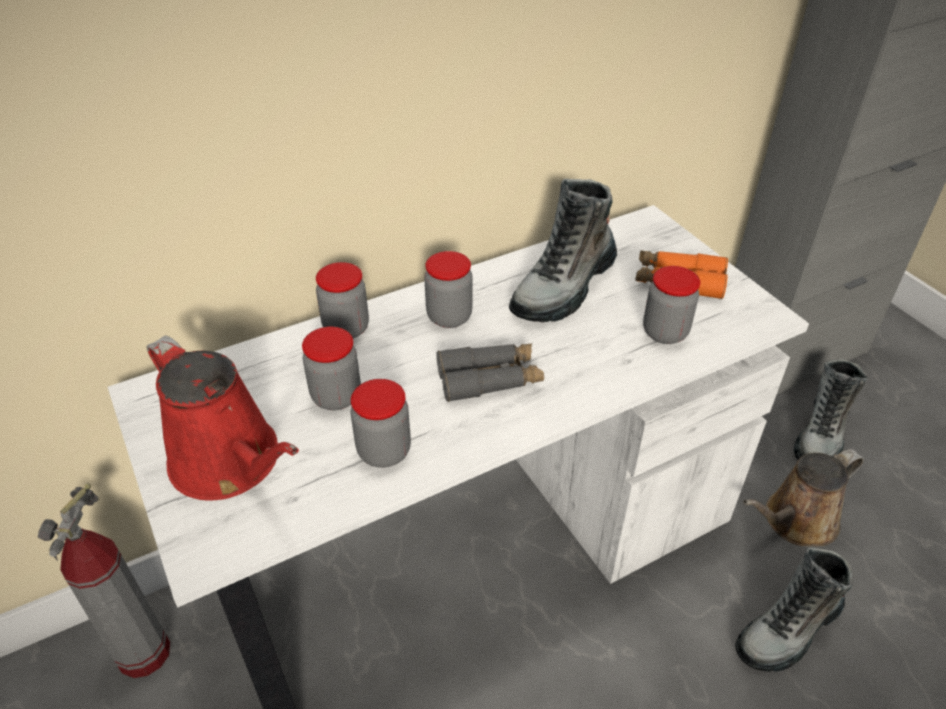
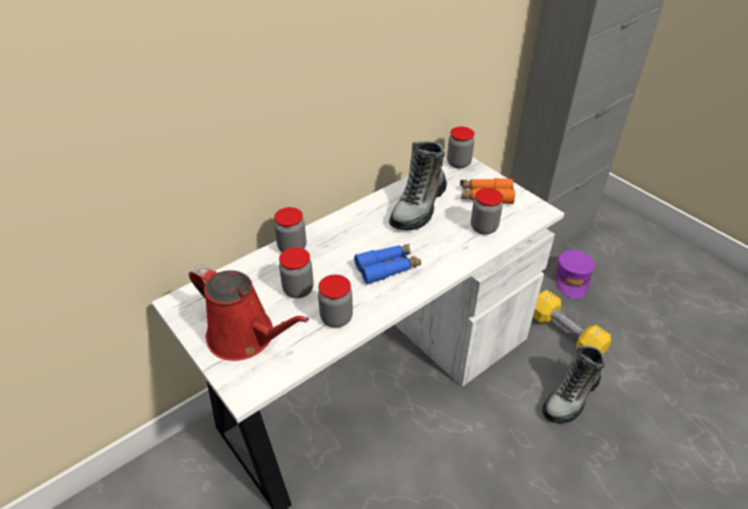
camera: 10 degrees left, 0 degrees up
fire extinguisher [38,483,170,678] -> none
jar [424,251,473,328] -> jar moved to [447,127,474,169]
grey binoculars [436,343,544,402] -> blue binoculars [354,244,421,284]
brown watering can [743,449,864,546] -> yellow dumbbell [533,290,611,354]
boot [794,359,868,460] -> purple cap [555,250,595,299]

